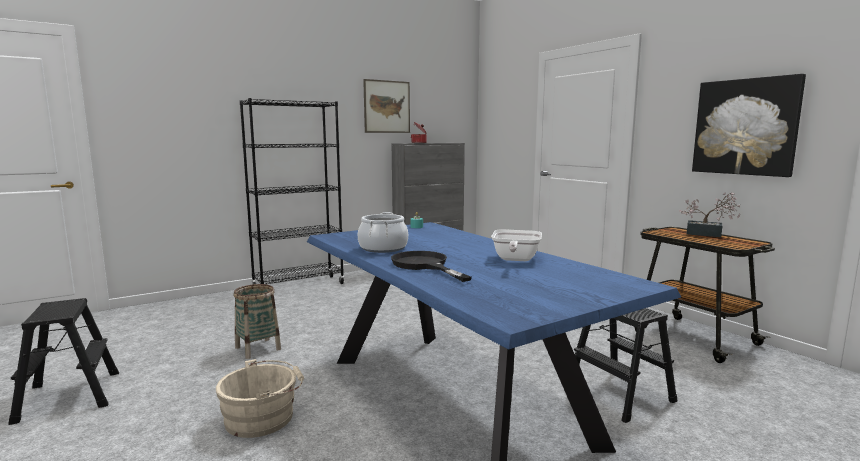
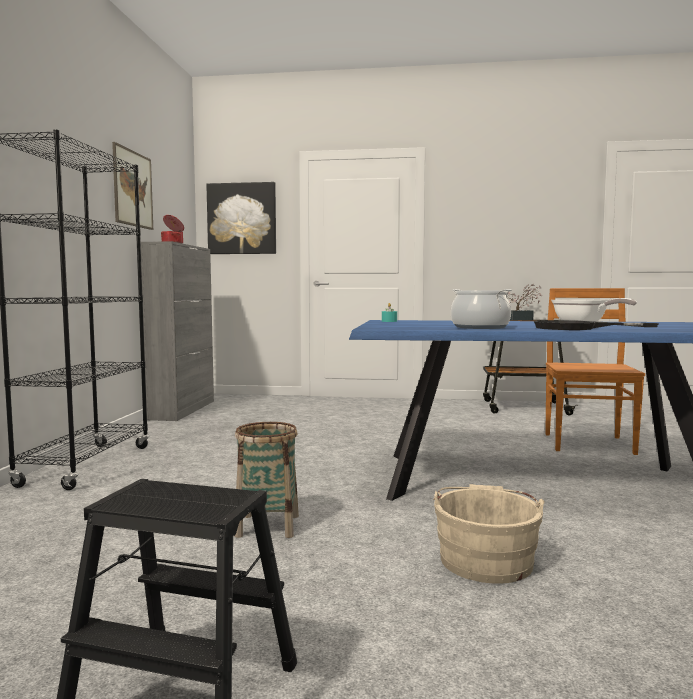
camera: 50 degrees left, 5 degrees down
black step ladder [574,308,678,423] -> brown chair [545,288,645,455]
picture [692,74,806,177] -> picture moved to [206,182,276,254]

